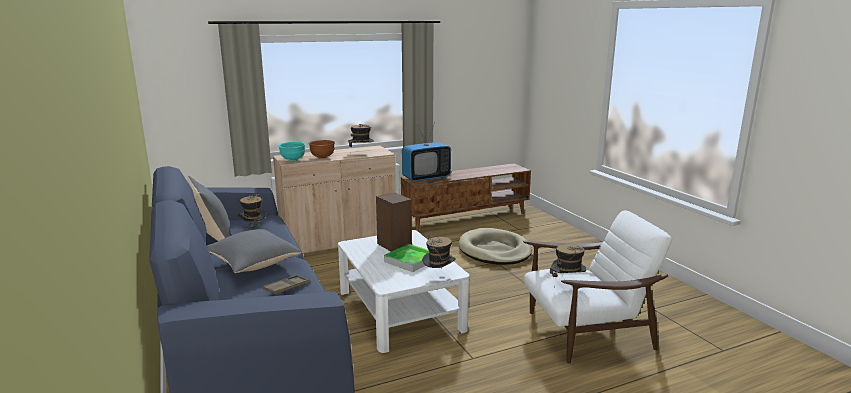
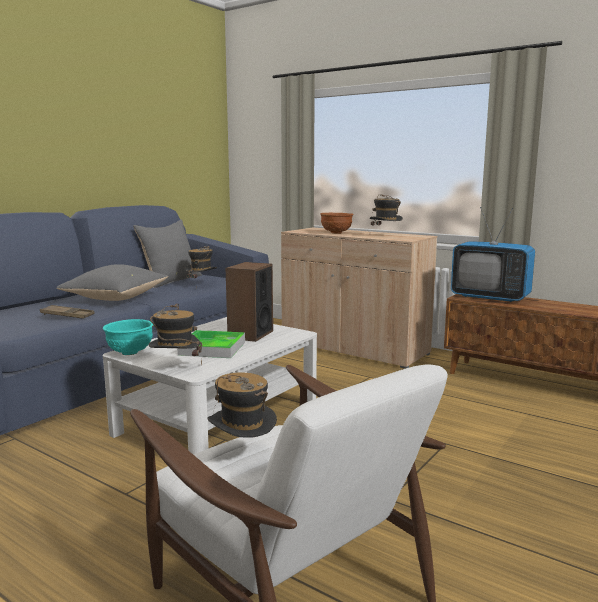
camera: 60 degrees right, 5 degrees down
turquoise bowl [278,142,306,161] -> turquoise bowl moved to [103,319,153,355]
beige dog bed [458,228,532,265] -> none

